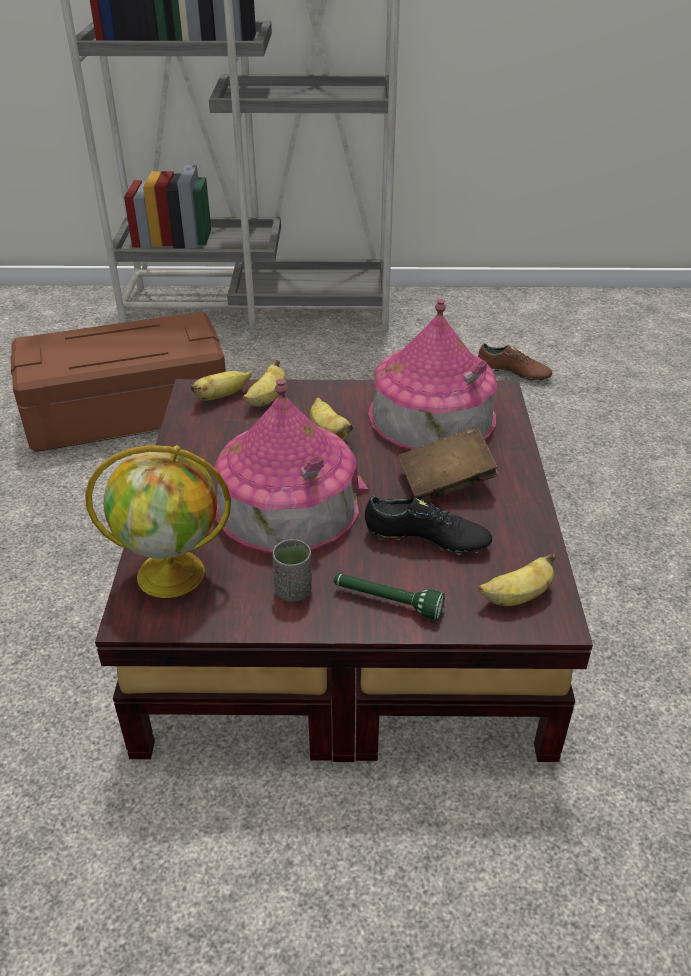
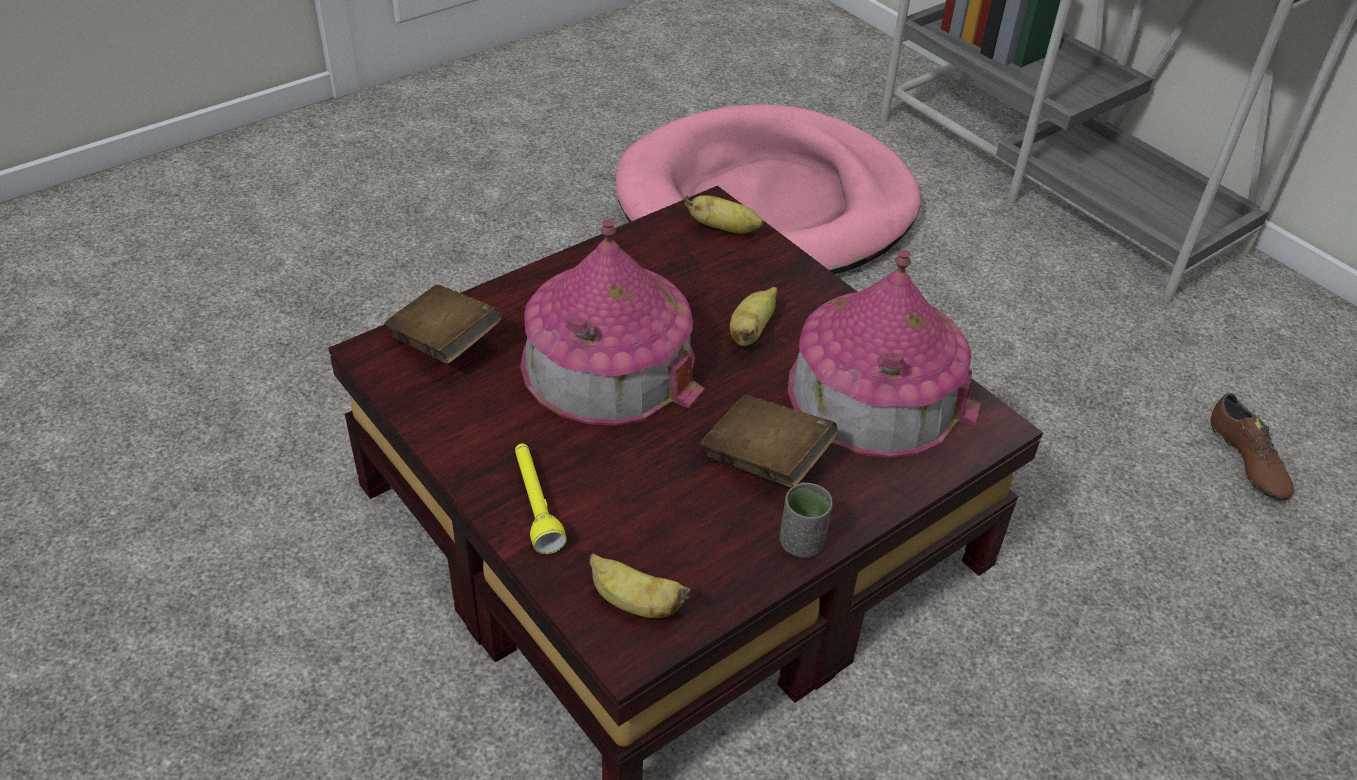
camera: 50 degrees right, 5 degrees up
brown storage box [10,312,226,452] -> pink dog bed [616,104,920,274]
globe [85,445,231,598] -> brown book [384,285,502,364]
banana [243,360,286,407] -> none
grey cup [272,539,312,602] -> grey cup moved to [780,482,833,558]
green flashlight [334,573,445,620] -> yellow flashlight [515,443,567,554]
black shoe [365,496,492,555] -> none

